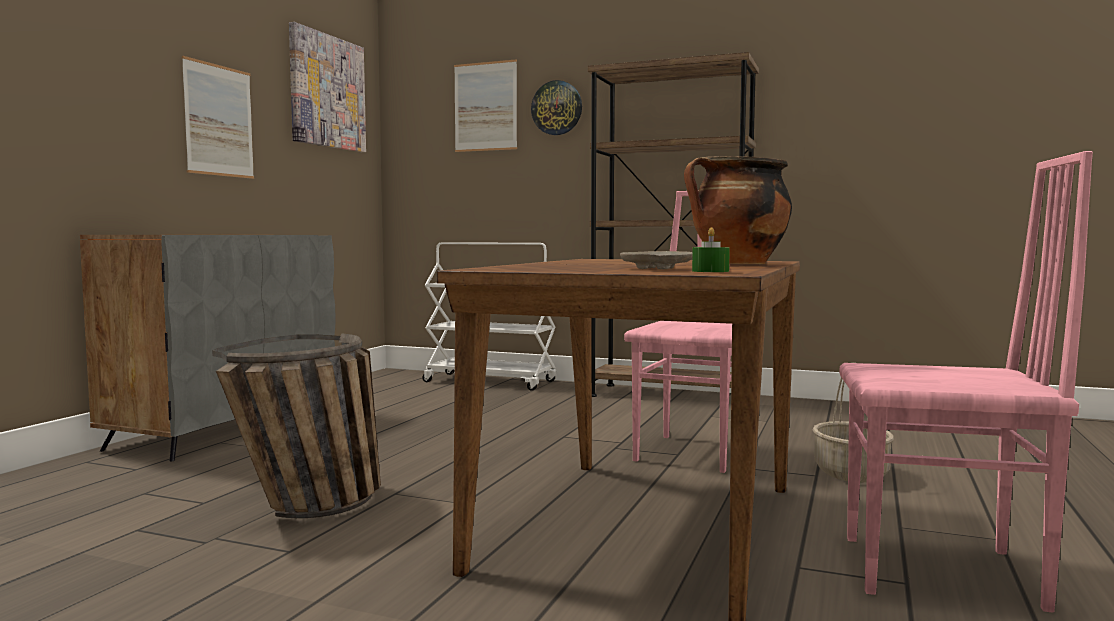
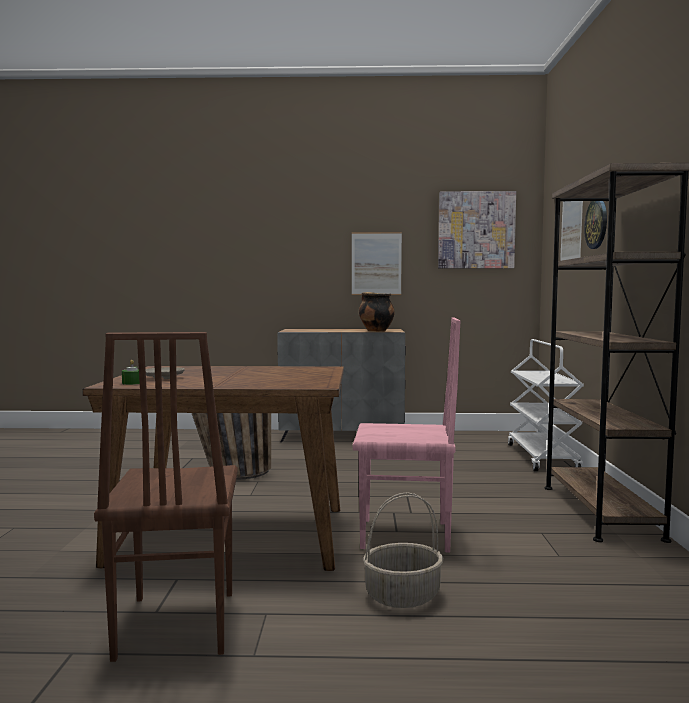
camera: 70 degrees right, 0 degrees up
cooking pot [684,156,792,264] -> cooking pot moved to [359,292,395,332]
pink chair [839,151,1093,613] -> brown chair [94,332,238,662]

